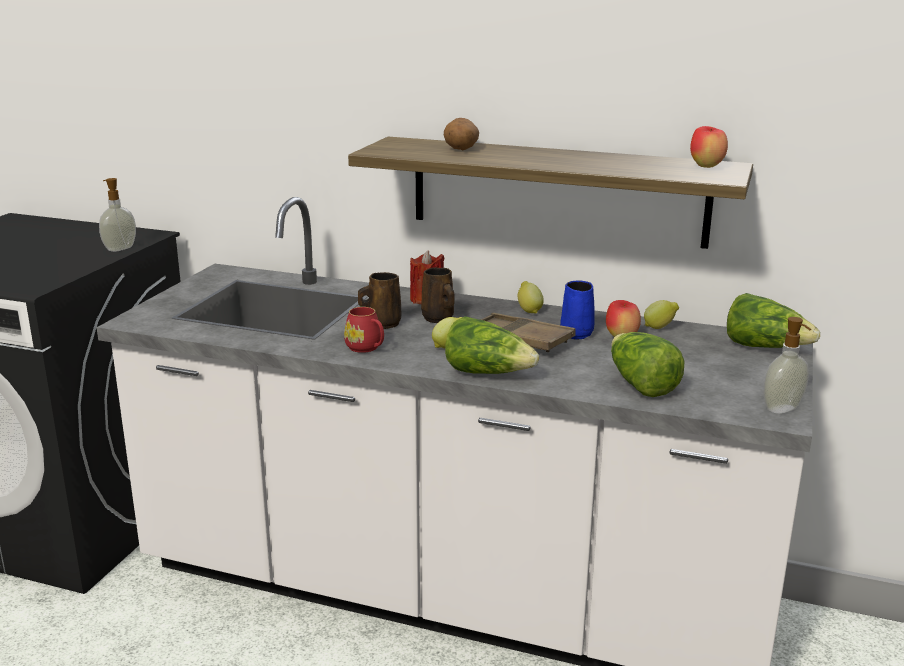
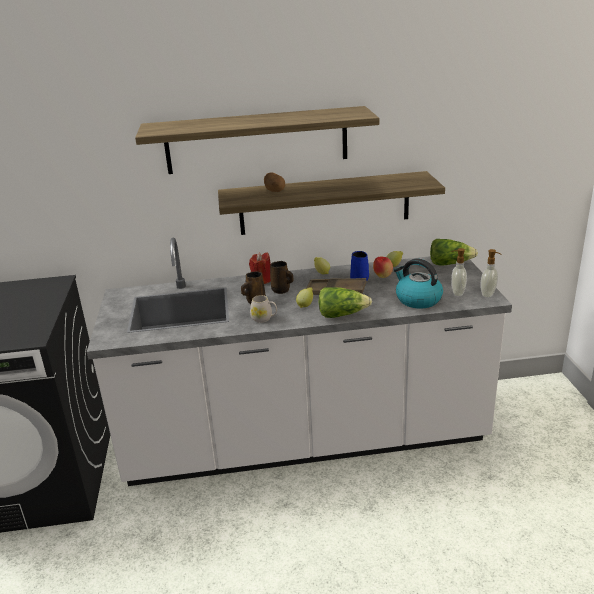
camera: 25 degrees left, 5 degrees up
soap dispenser [99,178,136,252] -> soap dispenser moved to [451,248,467,296]
red mug [344,307,384,353] -> white mug [250,295,277,323]
lettuce [611,332,684,397] -> kettle [394,258,443,308]
apple [690,126,728,168] -> none
none -> shelf [135,106,379,174]

